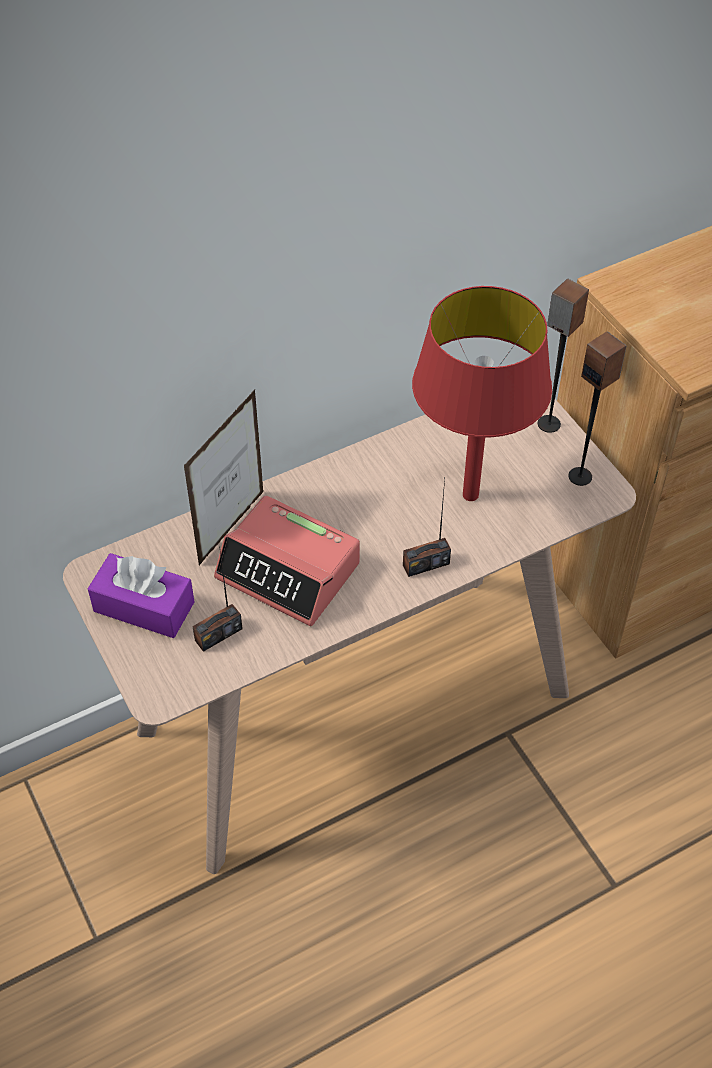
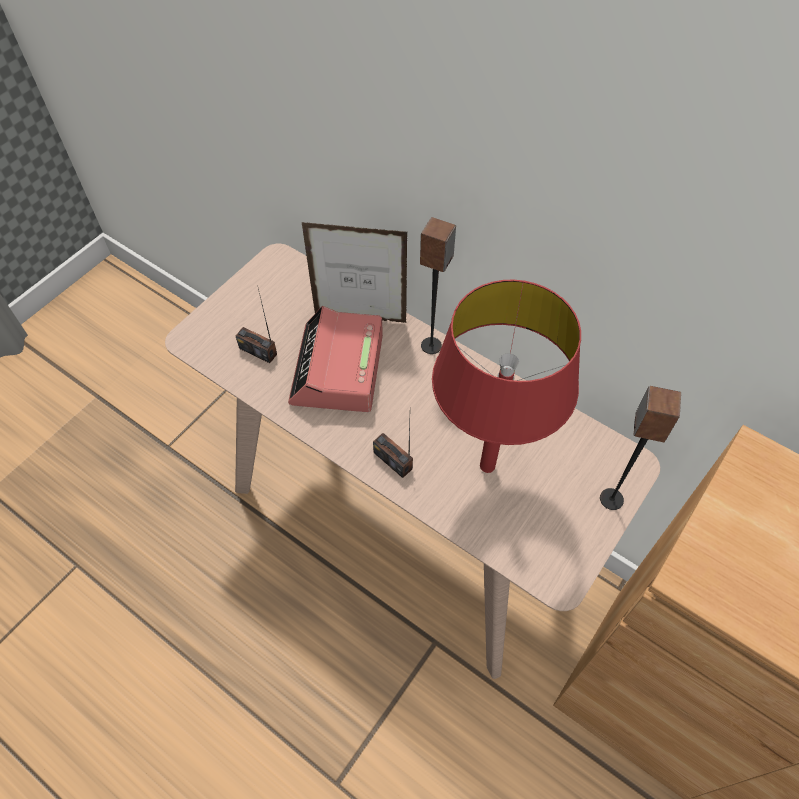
camera: 65 degrees right, 5 degrees up
purple tissue box [88,553,195,638] -> none
speaker [568,331,627,486] -> speaker moved to [420,217,456,354]

